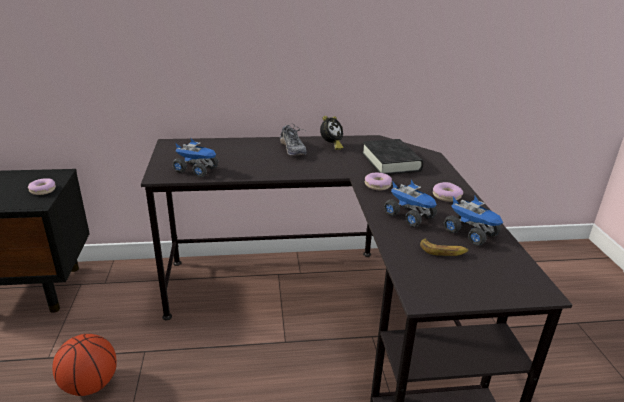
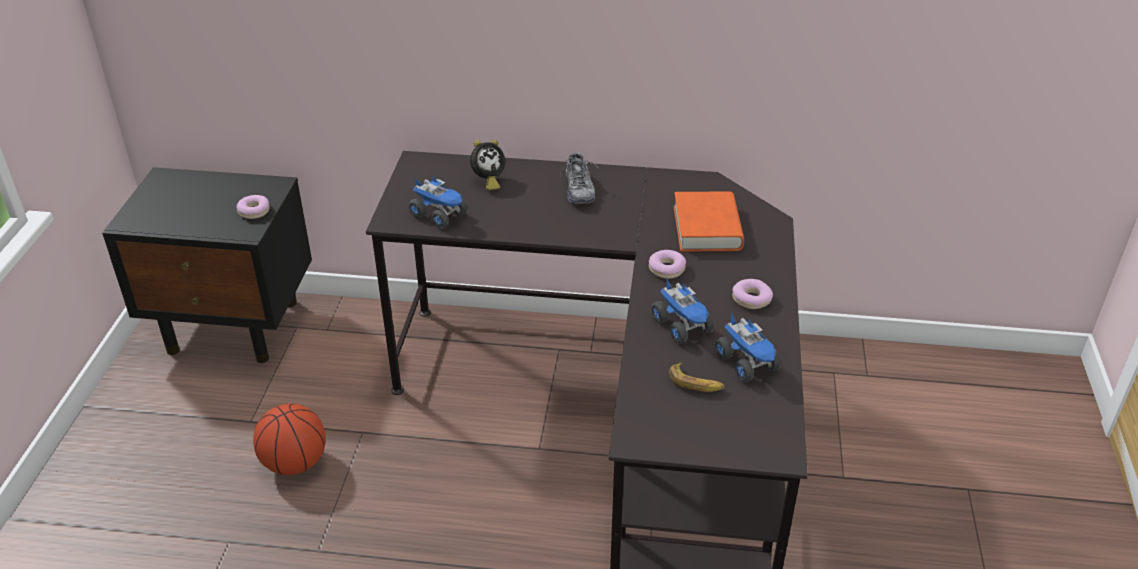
camera: 15 degrees right, 10 degrees up
alarm clock [320,116,343,150] -> alarm clock moved to [470,140,505,190]
black book [362,139,424,175] -> orange book [673,191,744,252]

